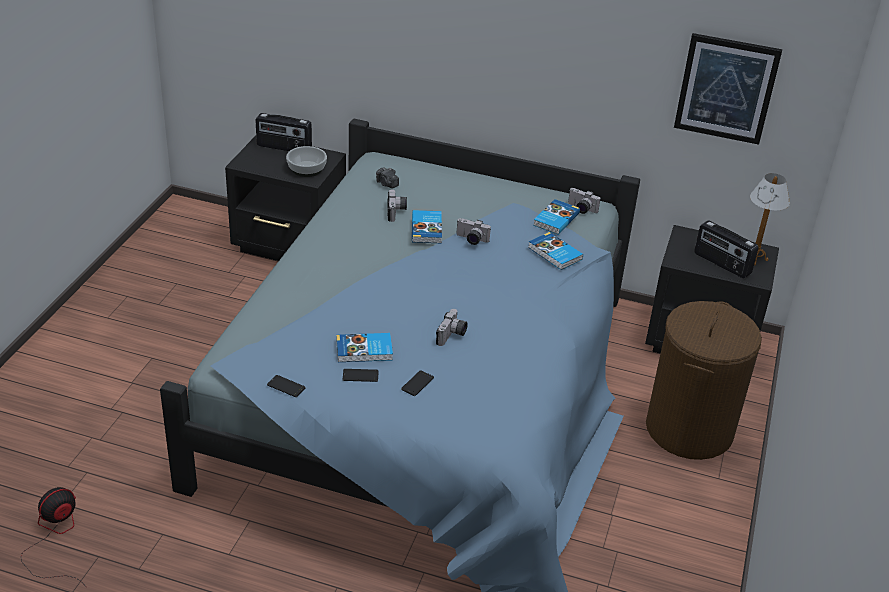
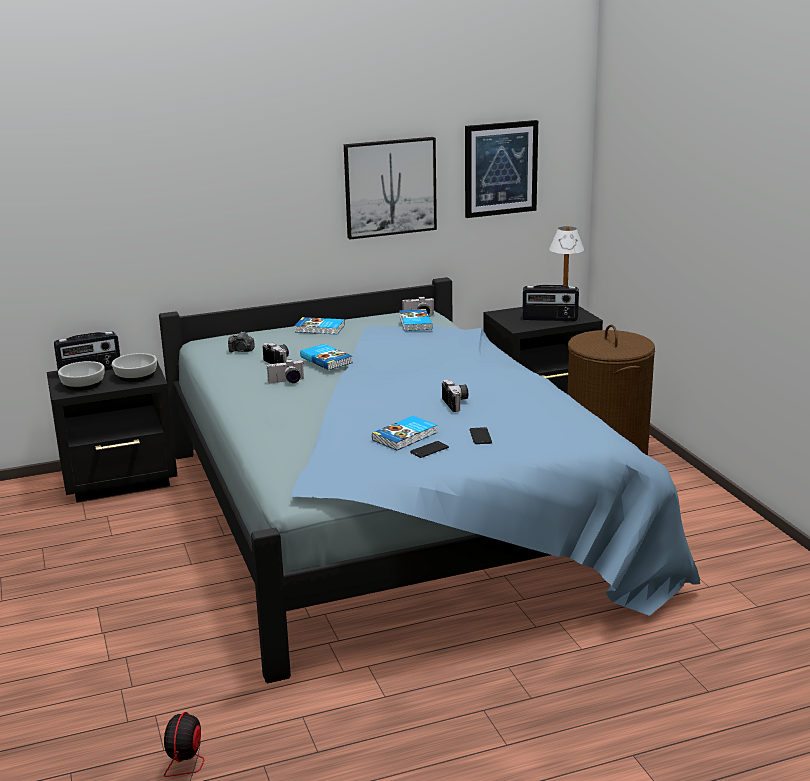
camera: 35 degrees left, 15 degrees down
phone [267,375,305,397] -> none
camera [456,218,491,245] -> camera moved to [267,359,304,384]
book [528,232,583,270] -> book moved to [295,317,345,335]
none -> bowl [58,361,105,391]
none -> picture [344,137,437,239]

